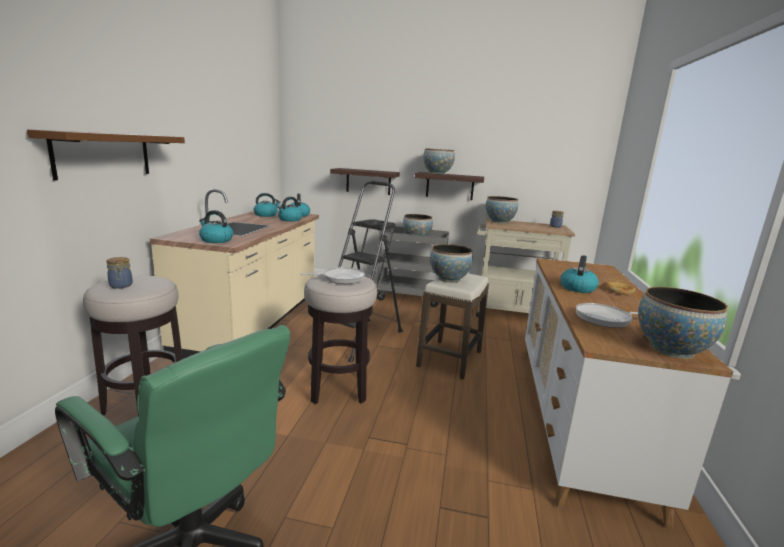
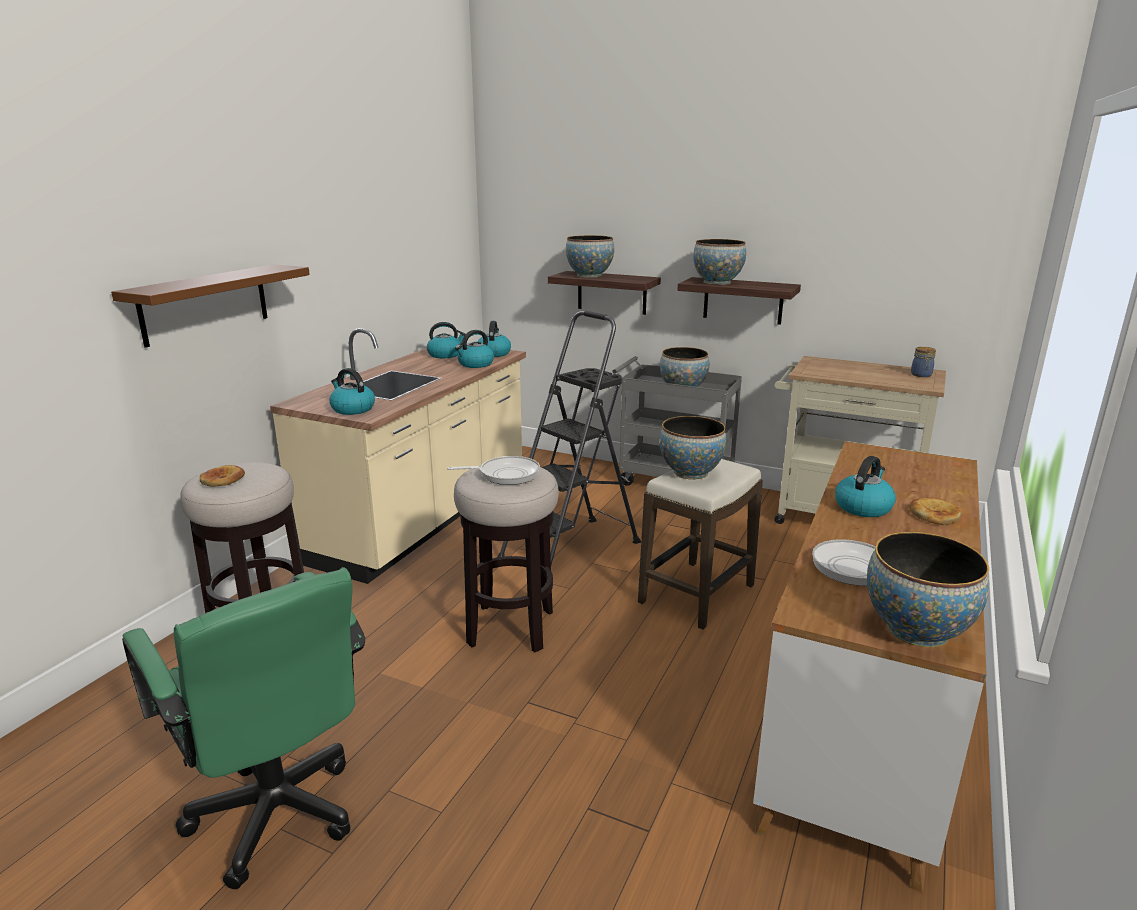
camera: 15 degrees right, 5 degrees up
jar [106,257,133,289] -> bread [200,465,245,487]
bowl [486,196,518,224] -> bowl moved to [566,235,614,278]

